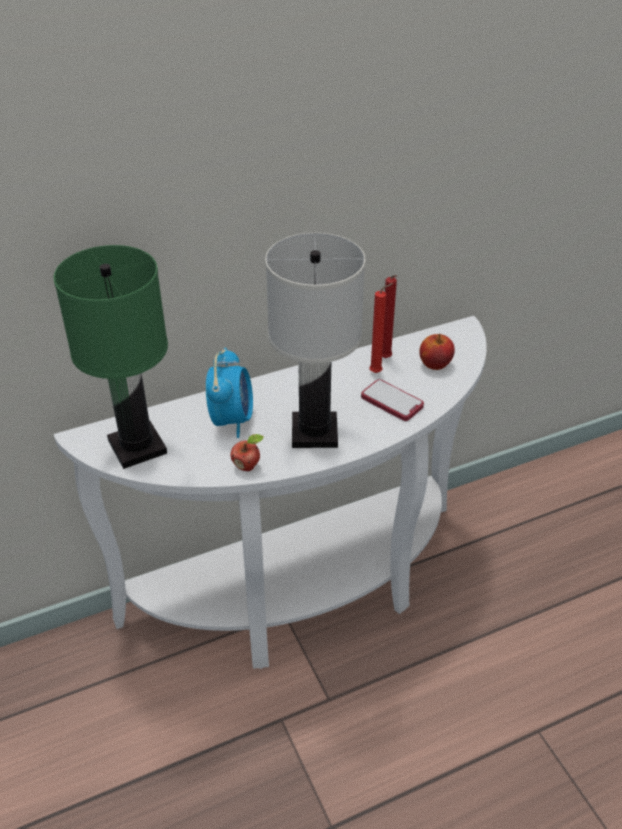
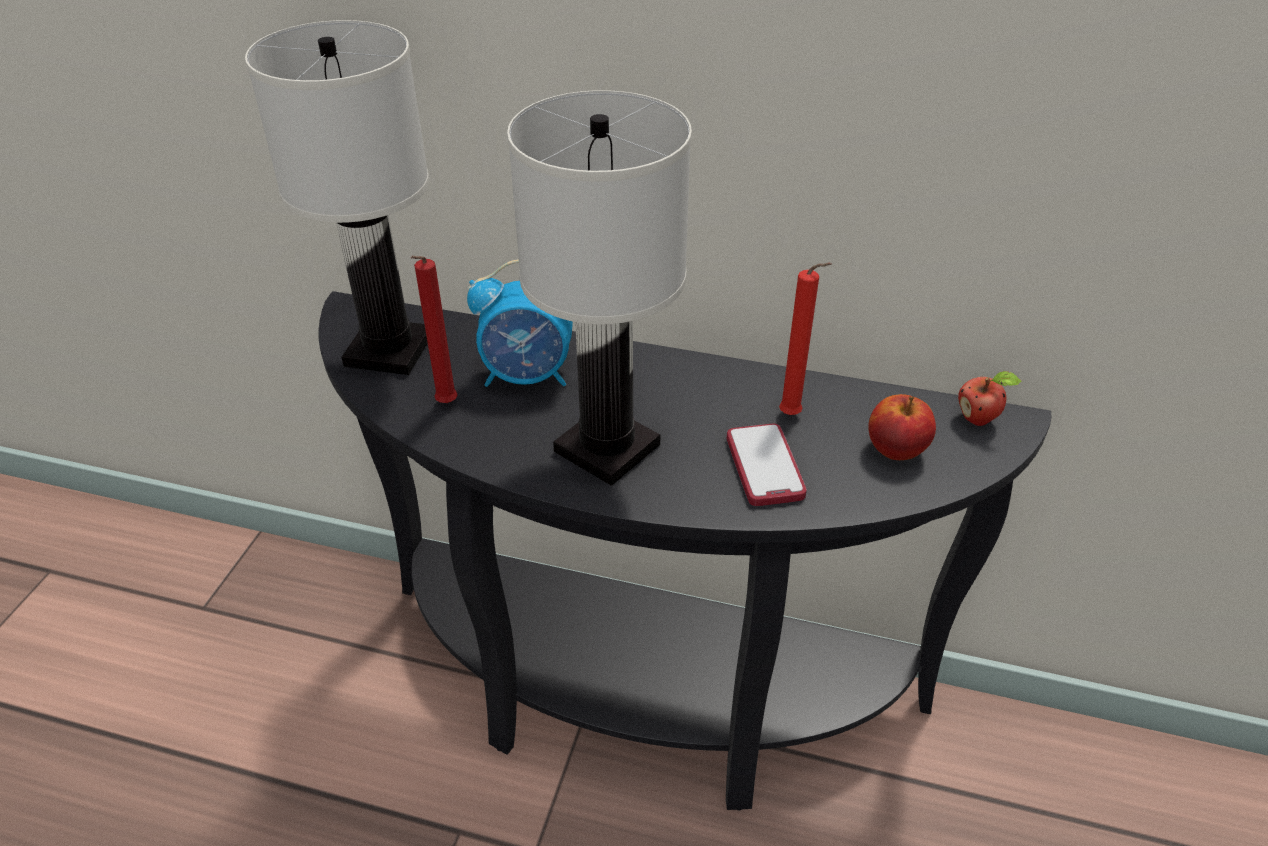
camera: 40 degrees right, 0 degrees up
green table lamp [54,245,168,469] -> white table lamp [245,20,429,375]
white console table [54,316,487,669] -> black console table [319,291,1052,811]
alarm clock [206,348,253,438] -> alarm clock turned 45 degrees clockwise [467,259,573,387]
apple [231,434,264,471] -> apple moved to [958,371,1022,426]
red candle [382,275,397,358] -> red candle moved to [411,256,457,403]

